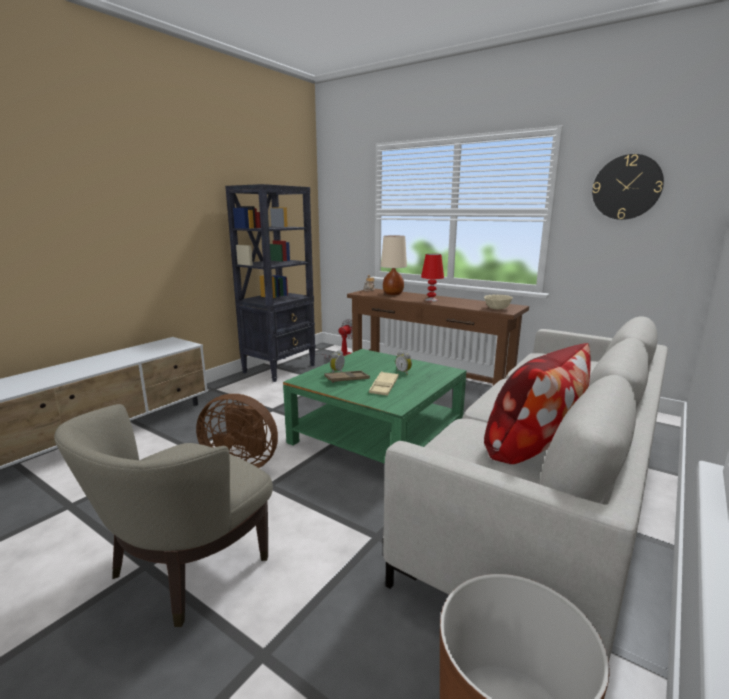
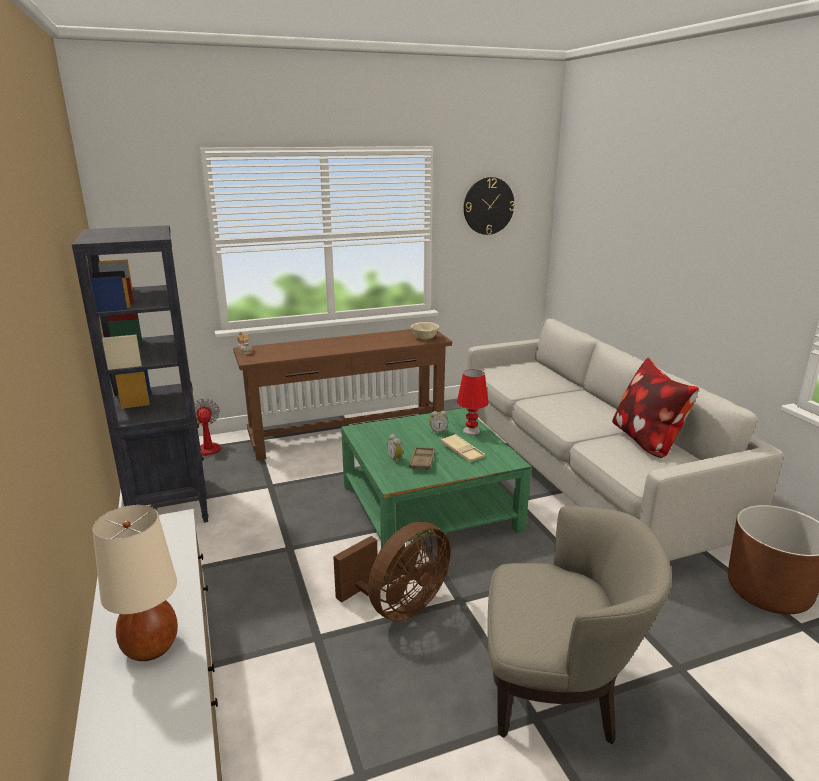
camera: 55 degrees left, 5 degrees up
beige armchair [54,404,273,627] -> beige armchair turned 60 degrees counterclockwise [487,506,672,744]
beige table lamp [381,236,407,295] -> beige table lamp moved to [92,505,178,661]
red table lamp [421,254,444,302] -> red table lamp moved to [457,370,488,435]

